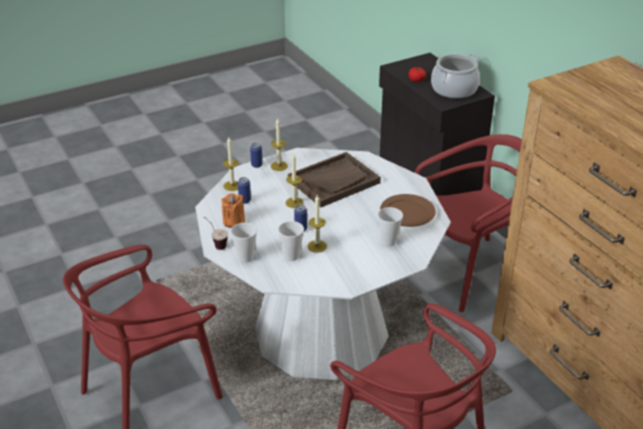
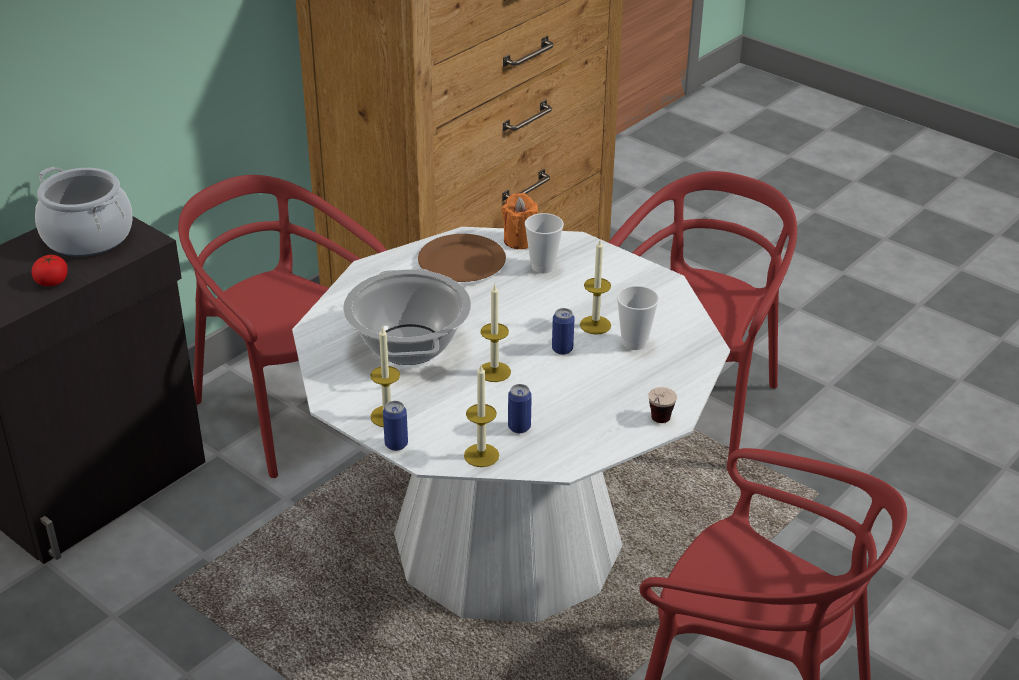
camera: 110 degrees left, 0 degrees up
orange candle [222,193,245,228] -> orange candle moved to [502,193,538,249]
cup [231,223,257,263] -> none
brown tray [288,152,381,207] -> cooking pot [343,269,471,365]

